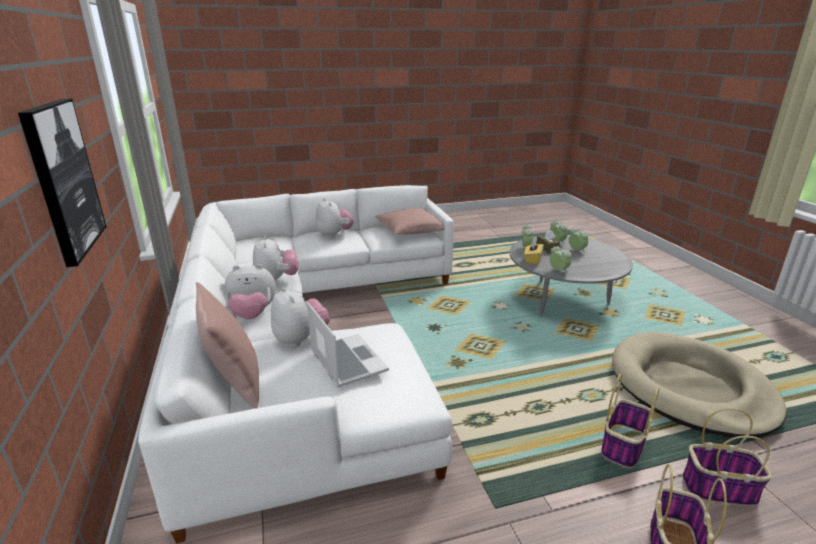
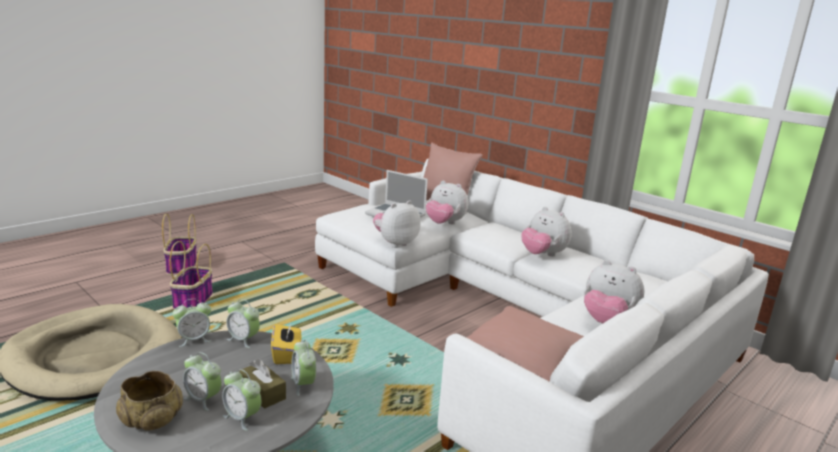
camera: 150 degrees right, 5 degrees down
picture [18,99,107,267] -> none
plush toy [225,264,276,319] -> plush toy moved to [373,200,421,248]
basket [682,408,772,507] -> none
none -> beige bowl [116,371,183,431]
none -> alarm clock [172,299,211,347]

